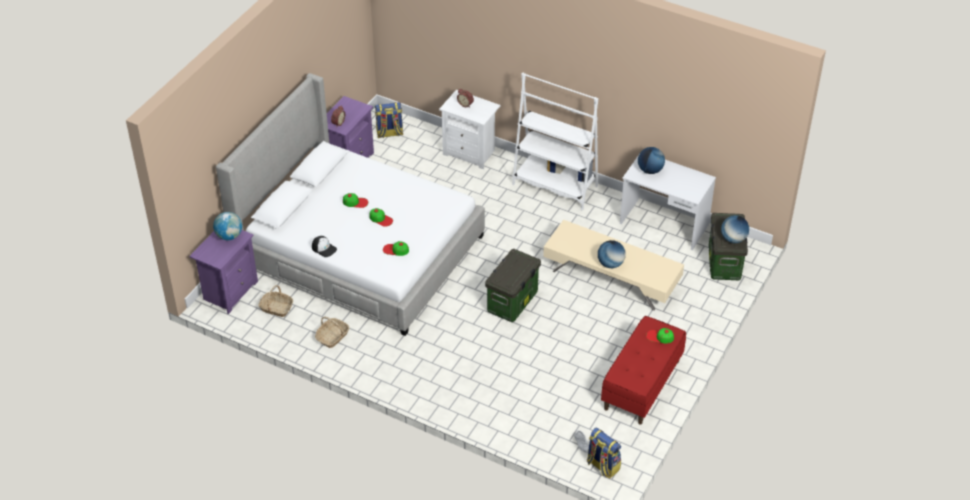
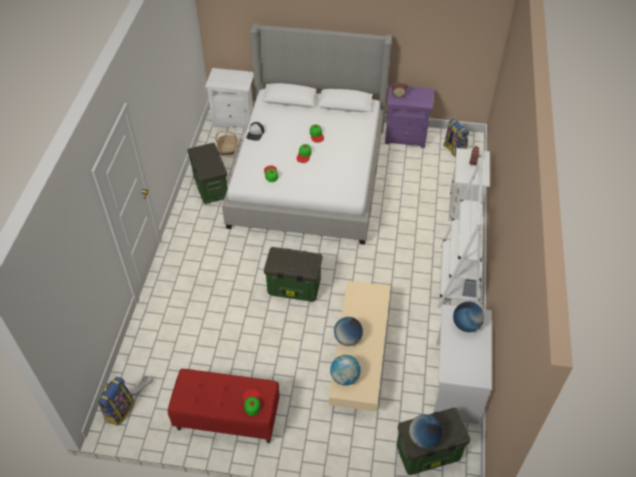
camera: 70 degrees right, 5 degrees up
purple nightstand [189,230,258,314] -> white nightstand [205,68,254,128]
globe [213,212,242,240] -> globe moved to [330,355,361,386]
basket [315,317,349,348] -> storage box [187,143,227,204]

